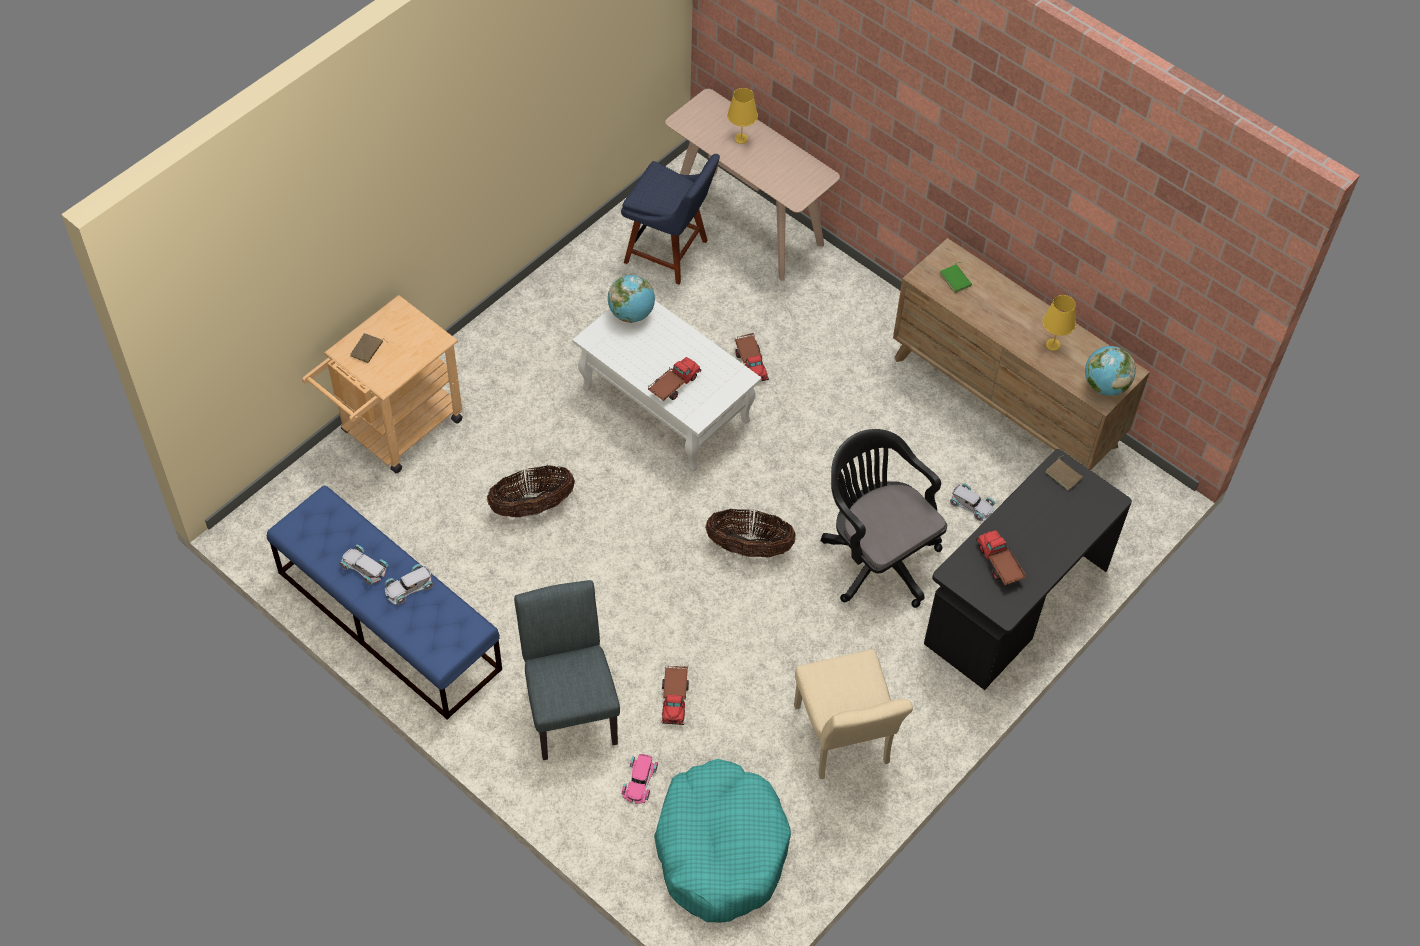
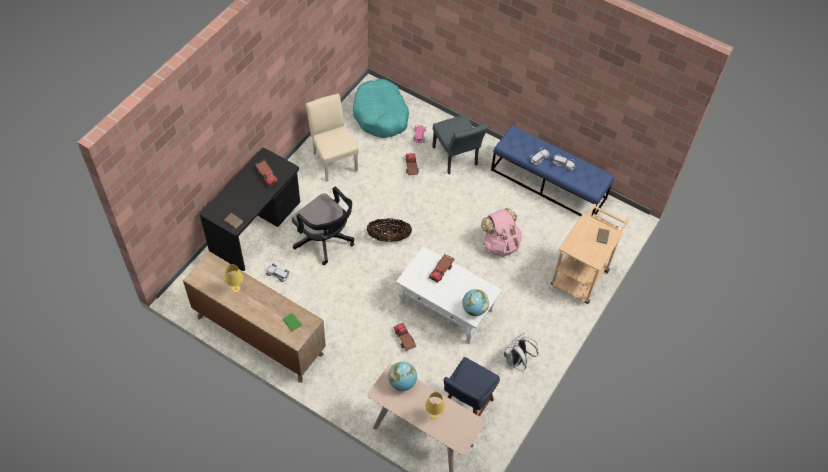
camera: 170 degrees right, 0 degrees up
basket [487,465,575,517] -> pink backpack [481,208,522,257]
blue chair [621,154,720,285] -> blue chair turned 75 degrees counterclockwise [444,357,500,417]
globe [1085,346,1136,396] -> globe moved to [388,362,417,391]
none -> white backpack [504,332,538,371]

